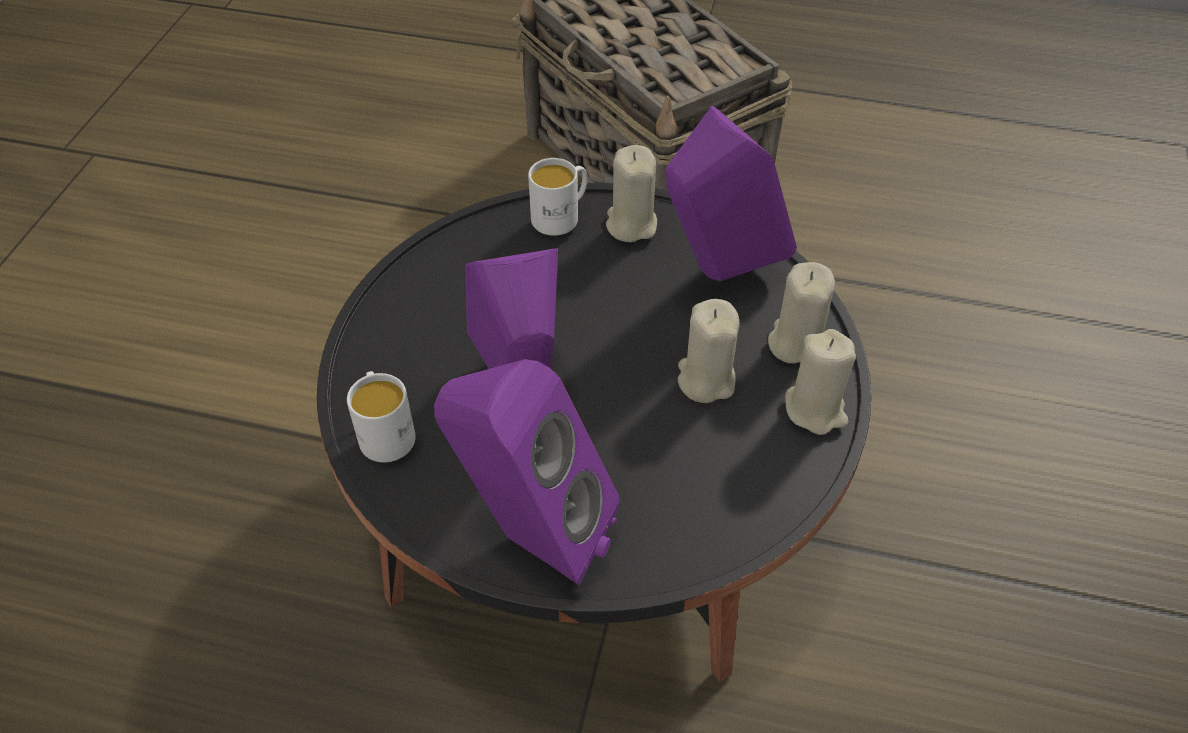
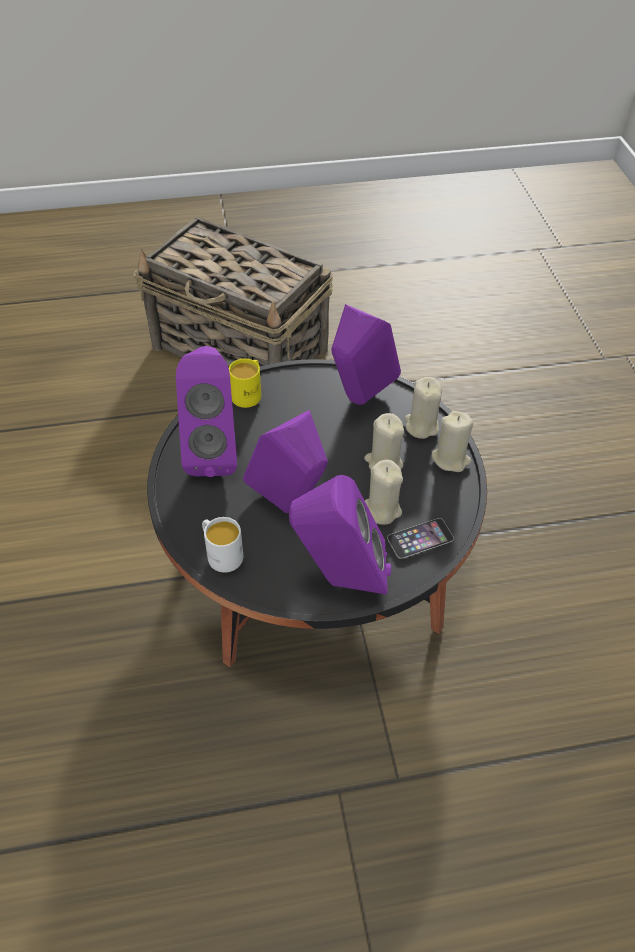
camera: 25 degrees left, 0 degrees up
white mug [528,158,588,236] -> yellow mug [229,358,261,408]
beige candle [606,145,657,242] -> beige candle moved to [365,460,403,525]
none -> purple speaker [176,346,237,477]
none -> phone [387,518,454,559]

